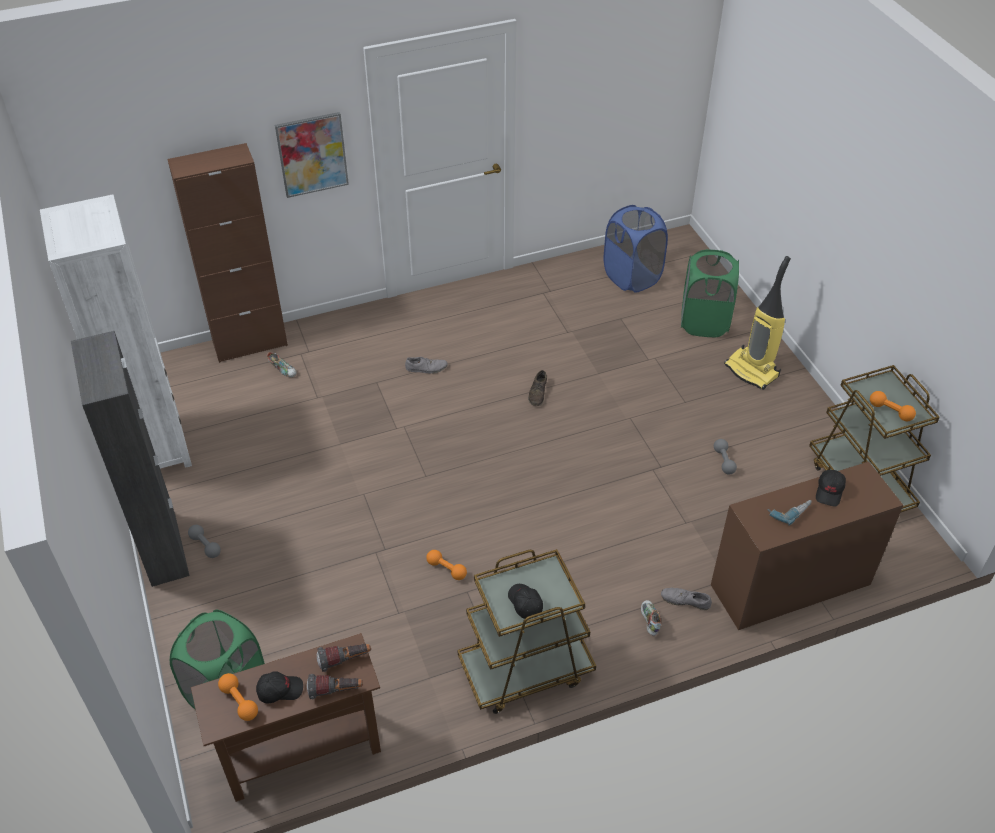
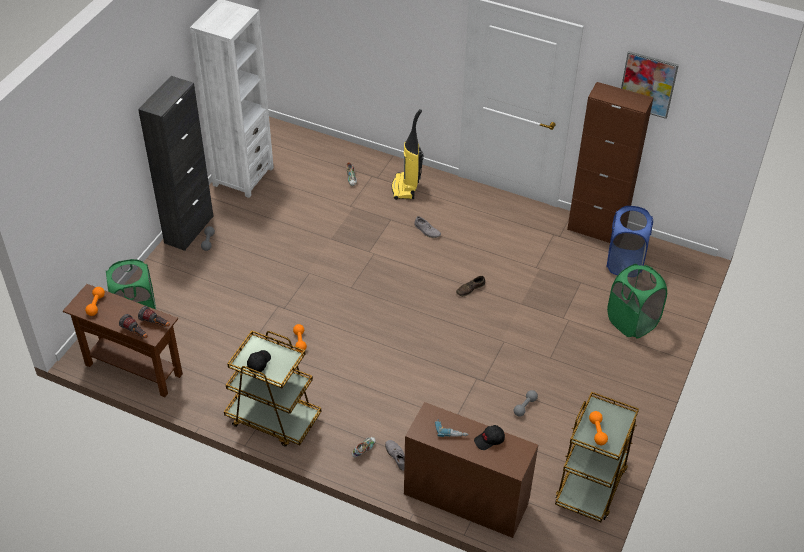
camera: 45 degrees right, 0 degrees up
brown cabinet [167,143,288,363] -> brown cabinet moved to [567,82,653,243]
black cap [256,671,303,703] -> none
picture [275,112,349,198] -> picture moved to [621,51,679,119]
vacuum cleaner [724,256,791,390] -> vacuum cleaner moved to [392,109,424,200]

